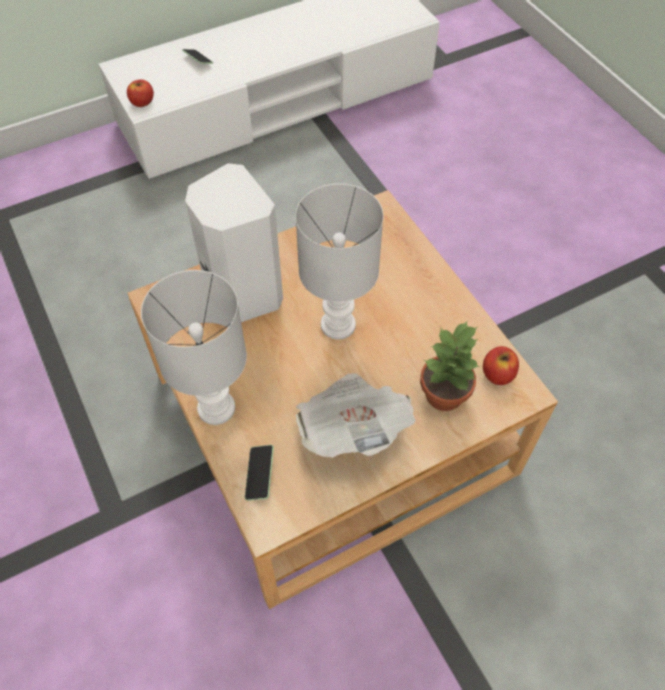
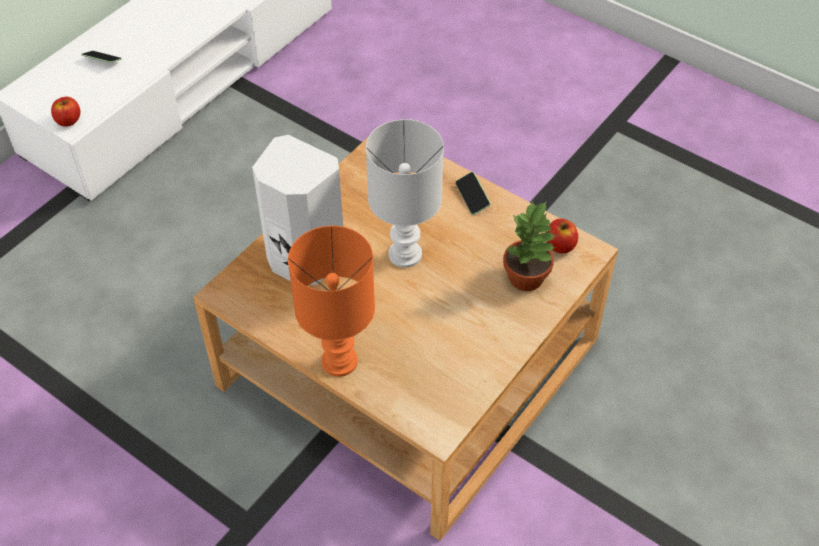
camera: 25 degrees left, 5 degrees down
white table lamp [141,270,247,425] -> orange table lamp [288,226,375,377]
phone [245,445,274,501] -> phone moved to [455,172,491,215]
newspaper [296,373,416,458] -> none

